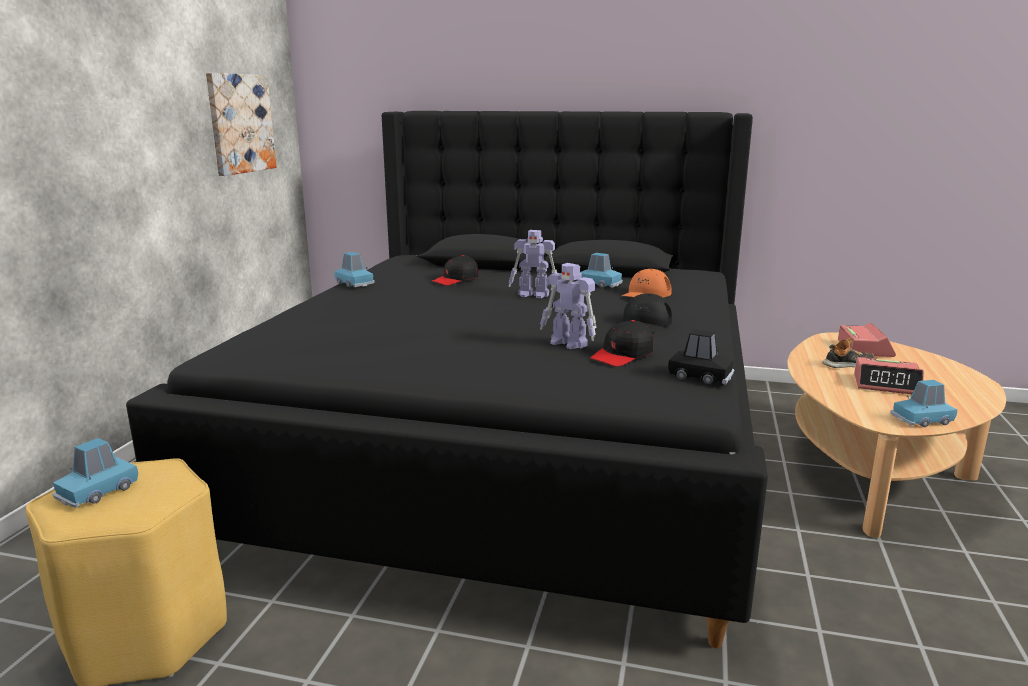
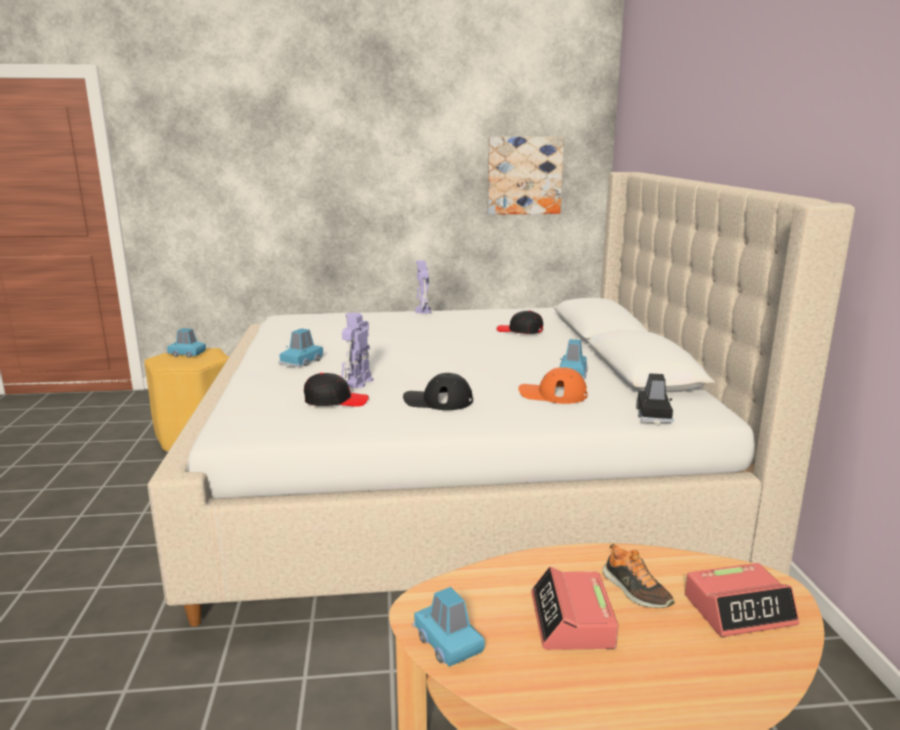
camera: 70 degrees right, 0 degrees up
black bed [126,111,768,648] -> beige bed [148,172,855,627]
blue toy car [335,252,375,287] -> blue toy car moved to [278,328,323,367]
toy robot [509,230,557,298] -> toy robot moved to [415,260,431,314]
black cap [590,320,653,367] -> black cap turned 150 degrees clockwise [304,373,369,407]
black toy car [668,329,734,385] -> black toy car moved to [636,373,674,423]

